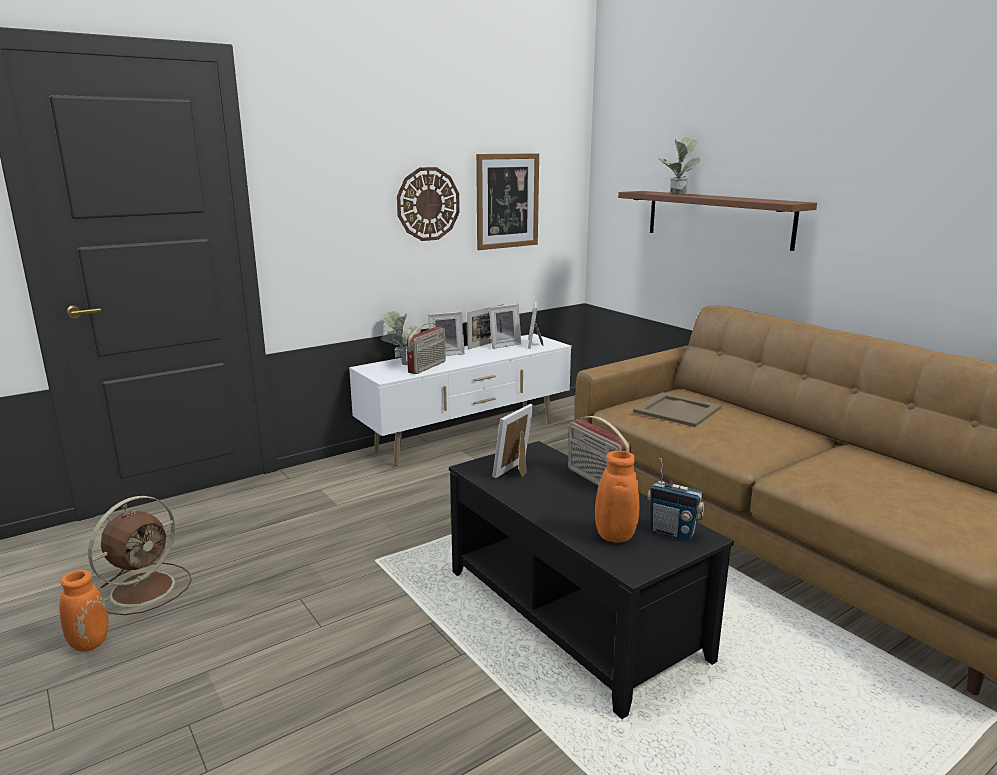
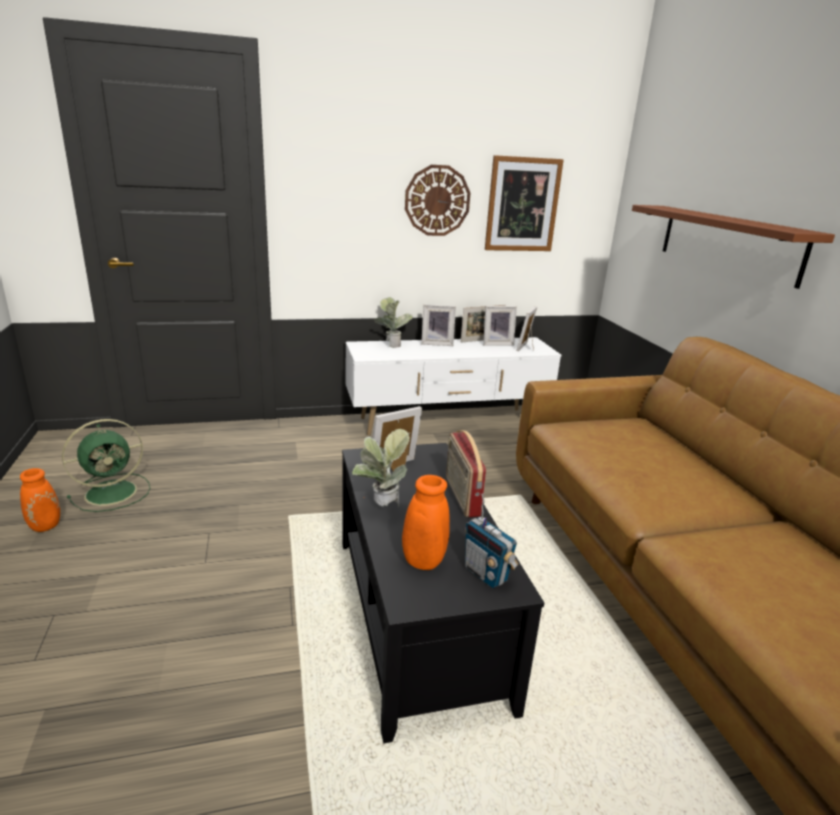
camera: 20 degrees right, 5 degrees up
brown fan [88,496,192,615] -> green fan [62,419,150,512]
radio [407,323,446,374] -> none
beige tray [633,392,722,427] -> none
potted plant [659,138,701,193] -> potted plant moved to [352,429,410,507]

